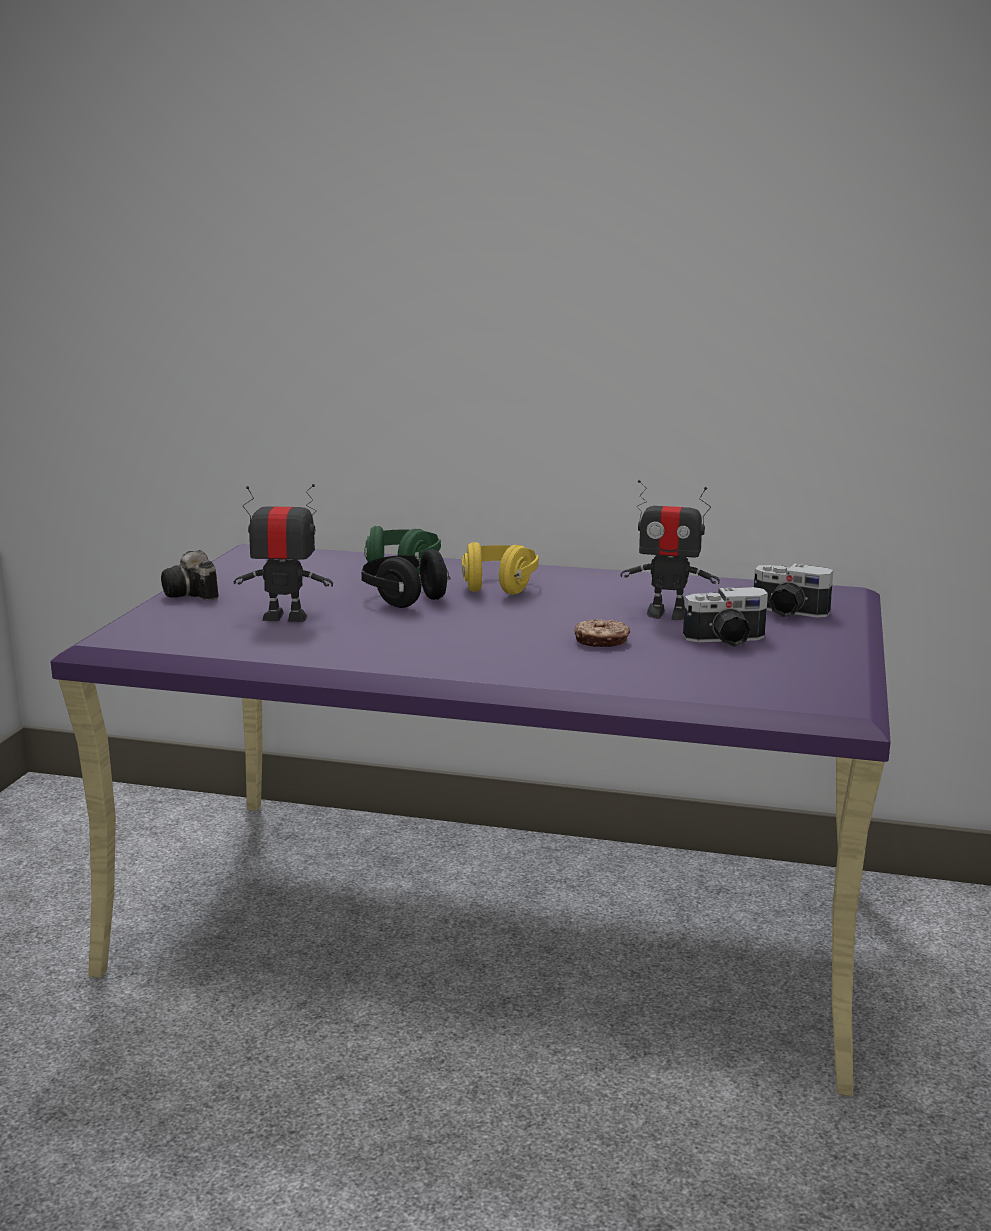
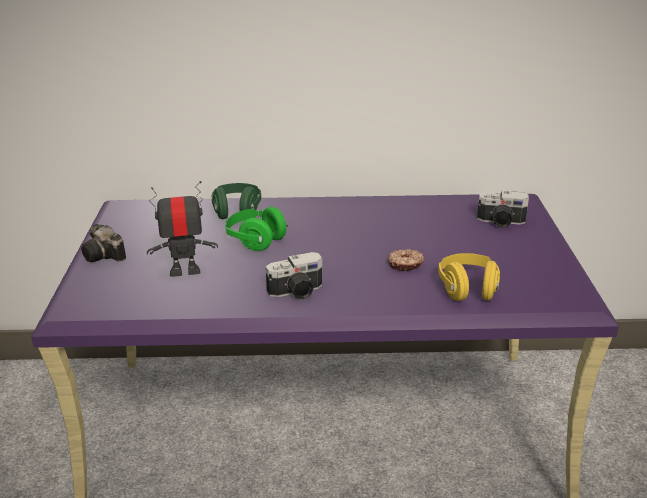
camera: 15 degrees left, 10 degrees up
black headphones [361,549,451,608] -> green headphones [225,207,288,251]
yellow headphones [462,542,539,595] -> yellow headphones moved to [438,253,500,301]
toy robot [620,480,720,620] -> none
camera [683,587,768,647] -> camera moved to [266,252,322,300]

